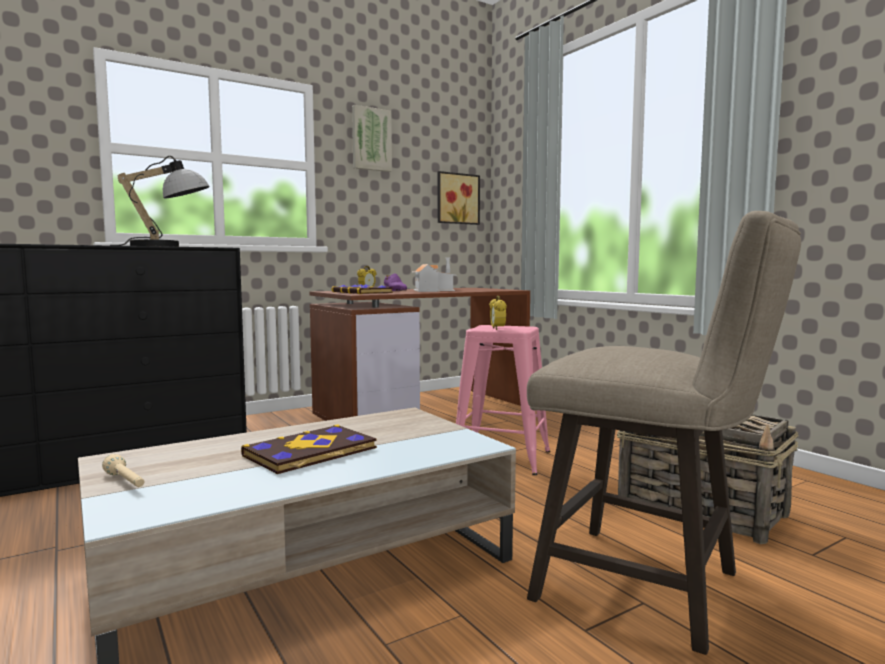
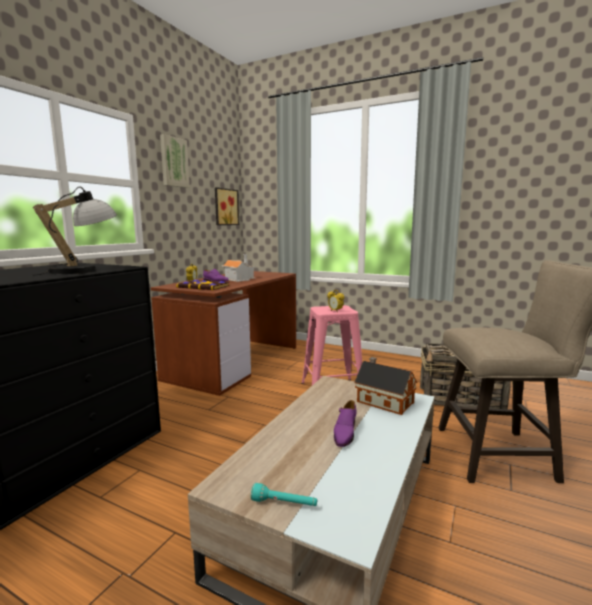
camera: 30 degrees left, 5 degrees up
beige flashlight [102,454,144,487] -> turquoise flashlight [251,483,317,506]
book [241,424,377,474] -> purple shoe [334,400,357,447]
none -> toy house [354,357,417,415]

